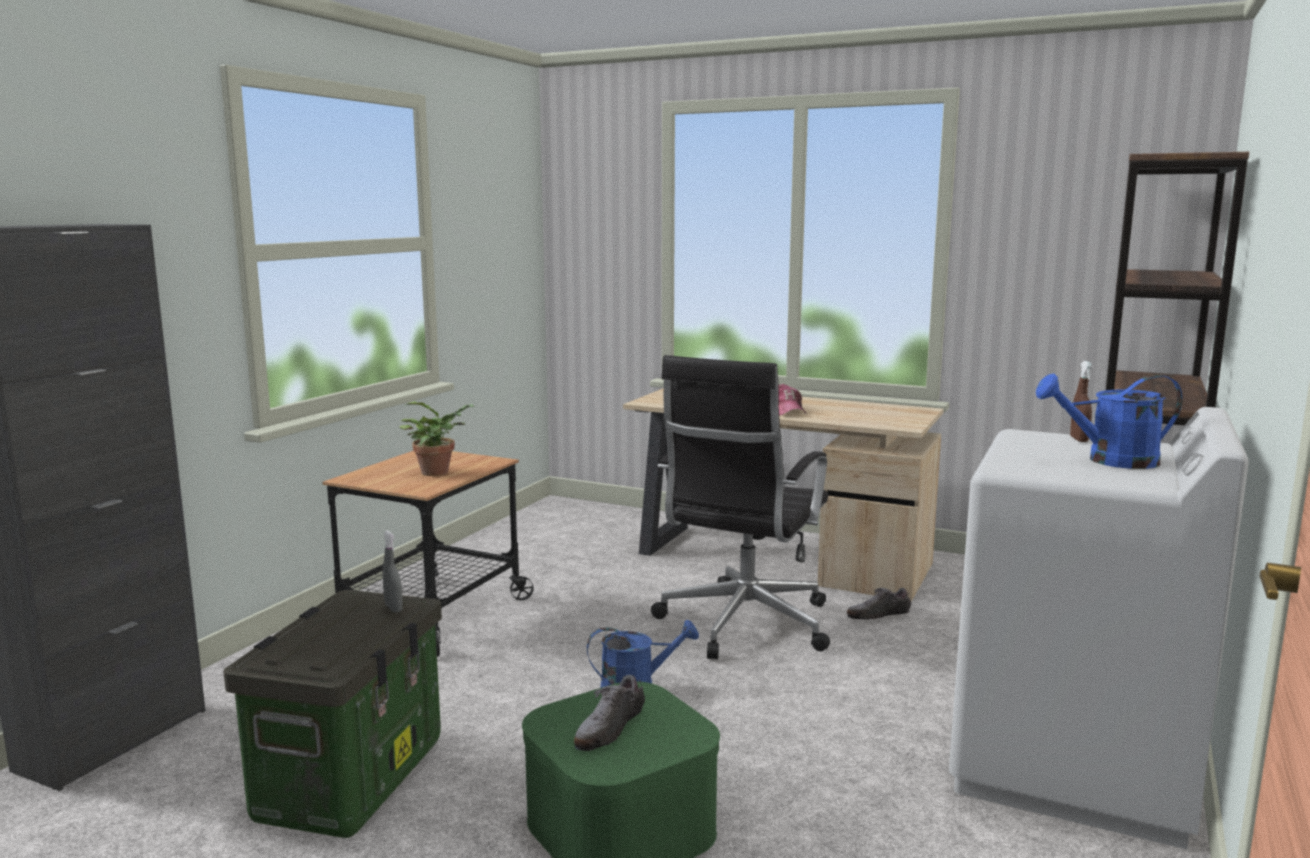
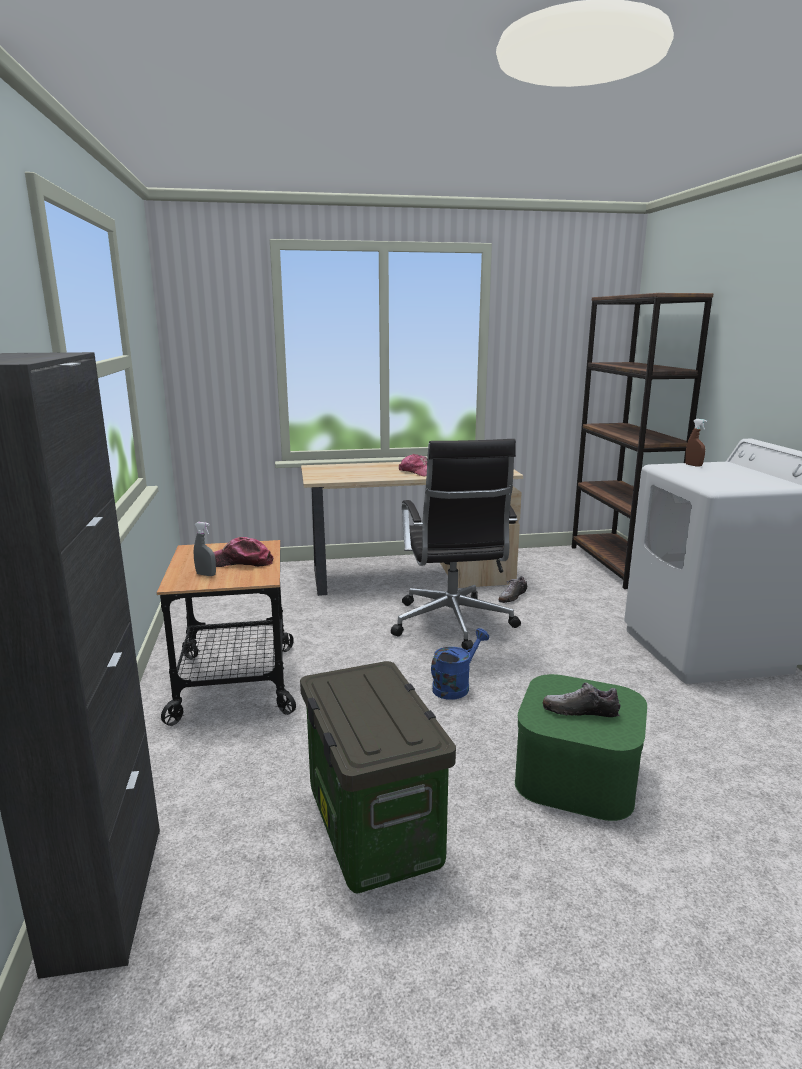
camera: 35 degrees left, 5 degrees up
grey spray bottle [383,530,403,612] -> grey spray bottle moved to [194,522,216,576]
potted plant [399,401,475,476] -> cap [214,537,273,567]
shoe [574,675,645,751] -> shoe turned 105 degrees clockwise [543,682,620,717]
blue watering can [1036,374,1182,469] -> none

